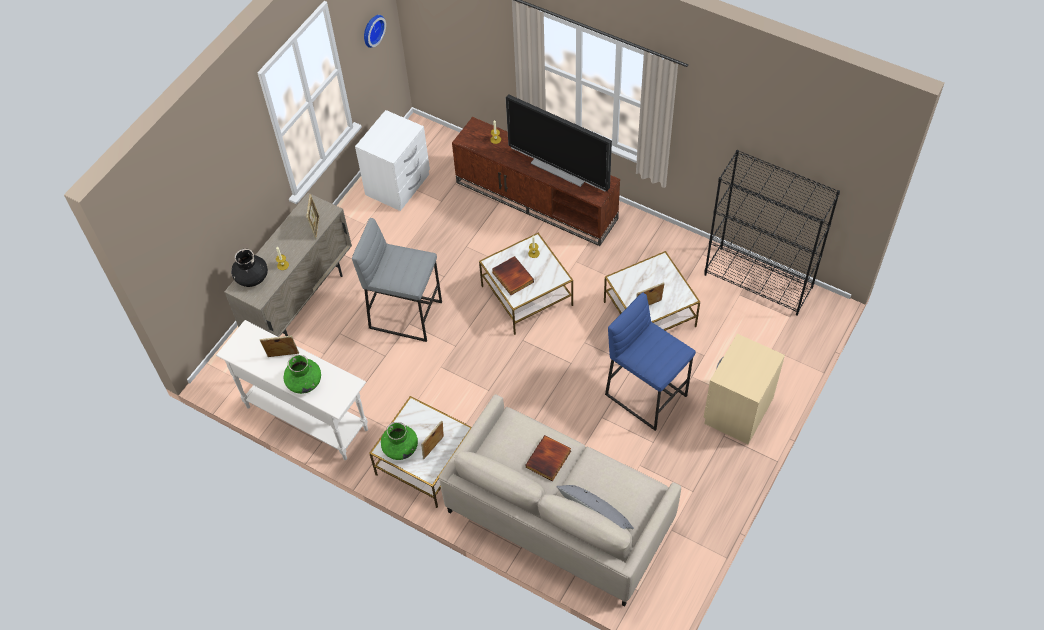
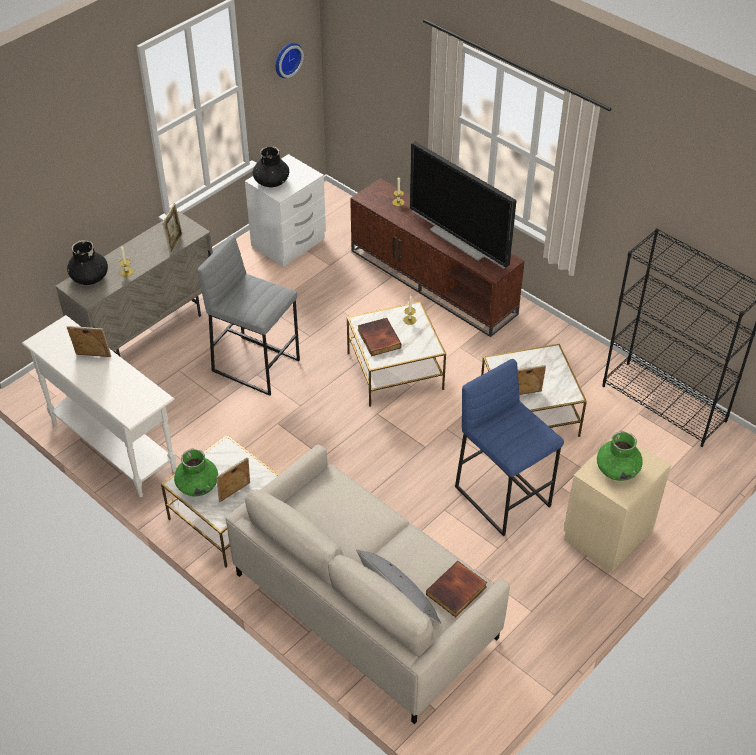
camera: 10 degrees right, 10 degrees down
green vase [284,354,321,394] -> green vase moved to [597,431,643,481]
book [526,435,571,481] -> book moved to [426,561,487,618]
none -> black vase [253,146,289,188]

